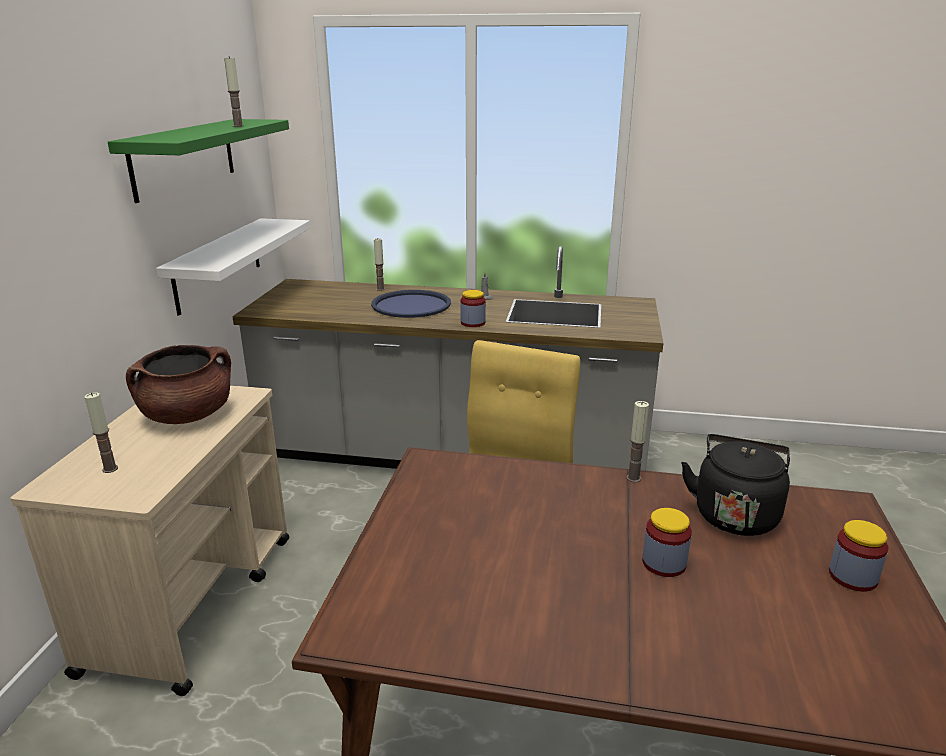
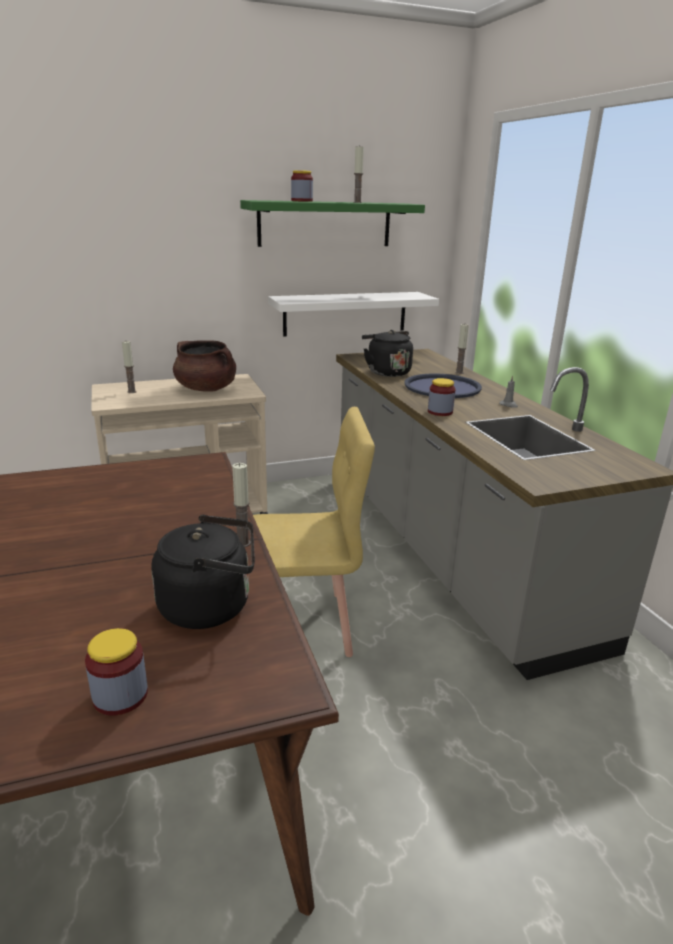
camera: 60 degrees right, 0 degrees up
jar [642,508,692,577] -> jar moved to [291,170,313,202]
none -> black kettle [362,330,413,377]

